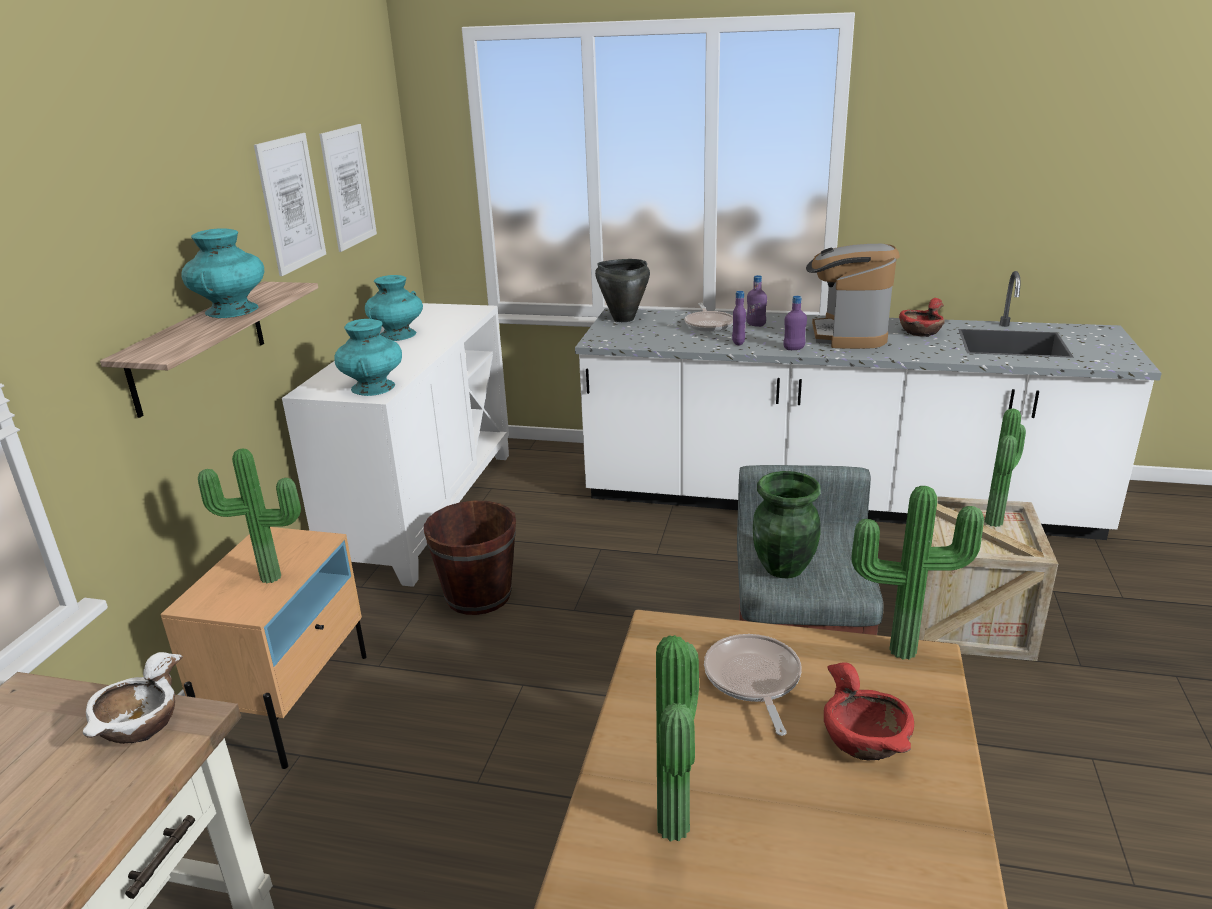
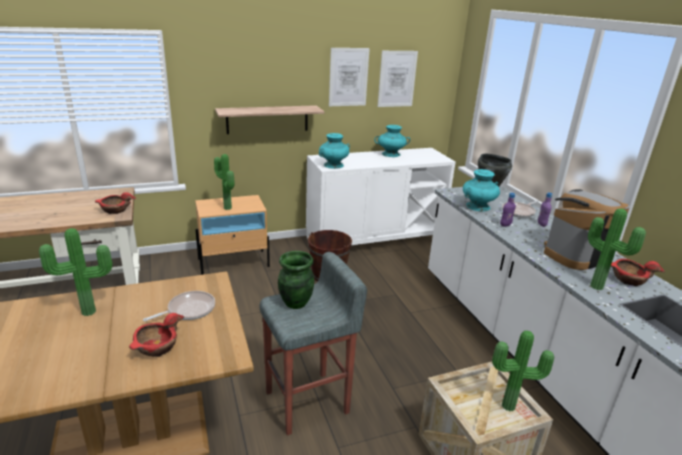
camera: 55 degrees right, 0 degrees up
white bowl [83,652,183,744] -> red bowl [95,192,136,214]
turquoise vase [181,228,264,318] -> turquoise vase moved to [463,169,500,211]
purple bottle [783,296,807,350] -> none
potted plant [851,486,984,660] -> potted plant moved to [588,208,646,290]

